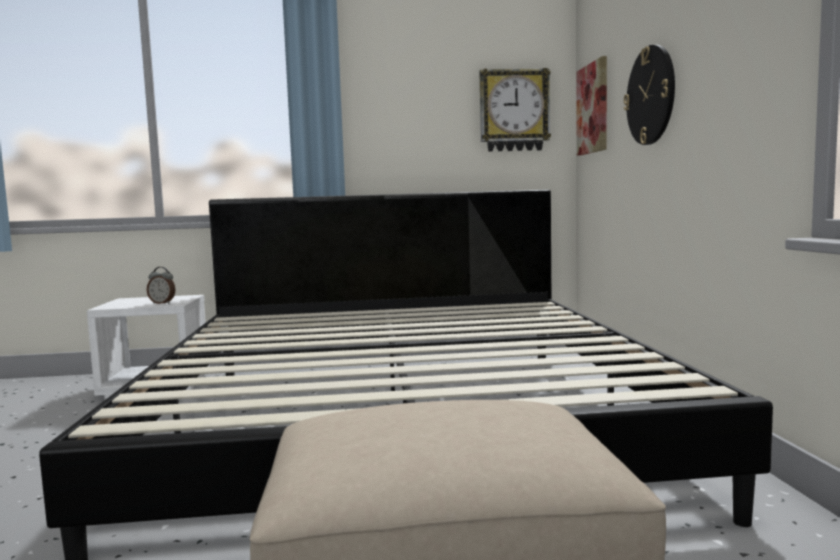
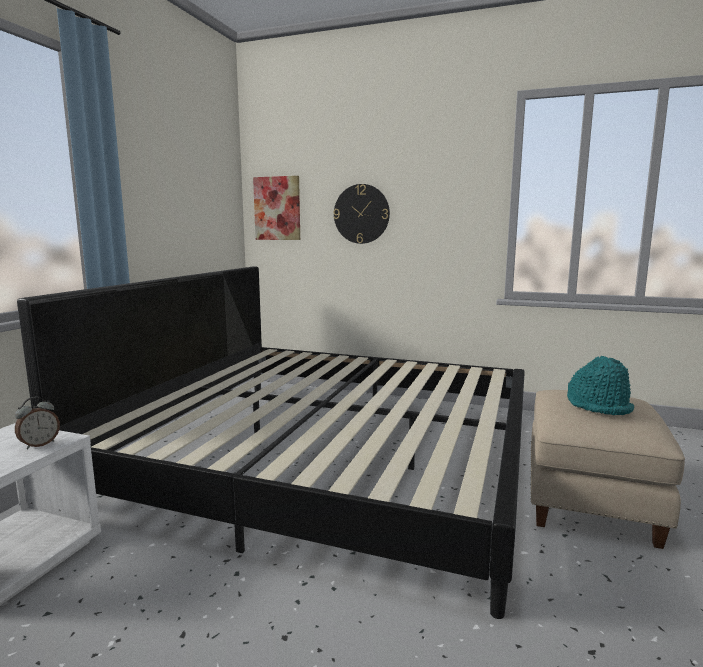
camera: 65 degrees left, 5 degrees up
wall clock [479,68,551,152] -> none
none -> turquoise hat [567,356,634,415]

